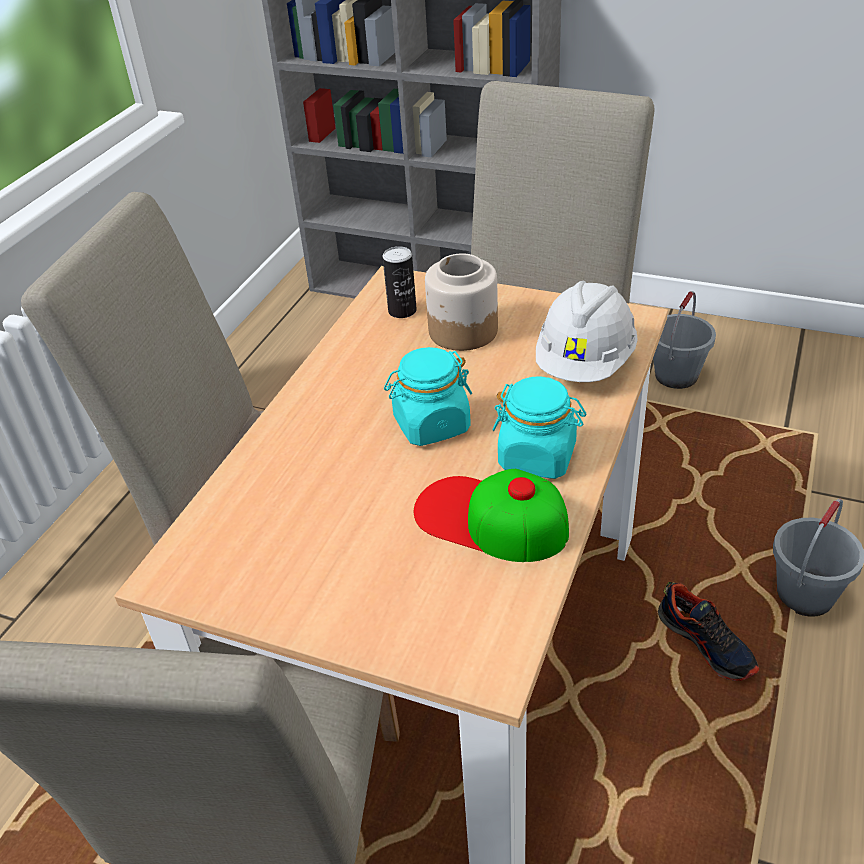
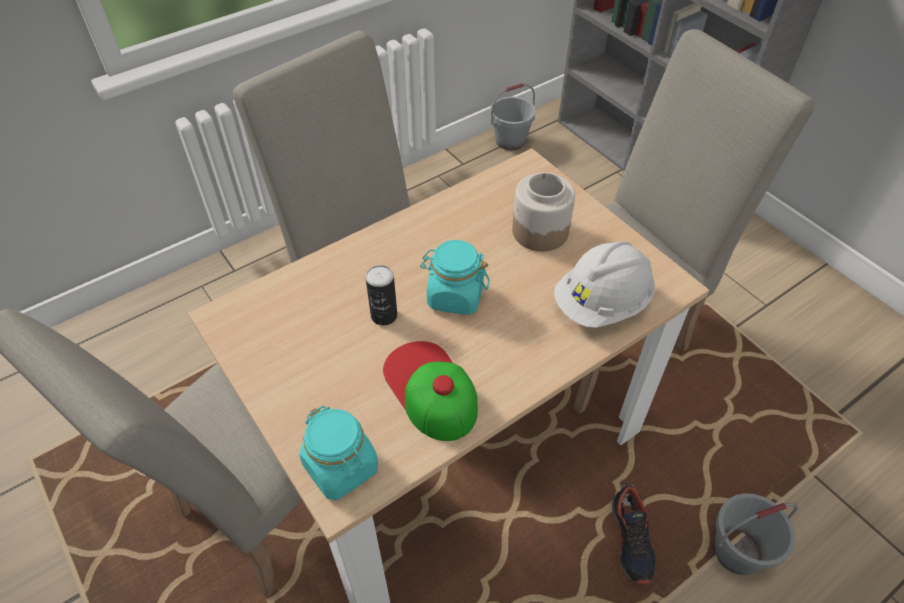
camera: 30 degrees right, 10 degrees up
can [383,246,417,318] -> can moved to [366,265,397,326]
turquoise jar [492,376,587,479] -> turquoise jar moved to [299,406,378,500]
grey bucket [653,291,716,389] -> grey bucket moved to [490,83,536,150]

